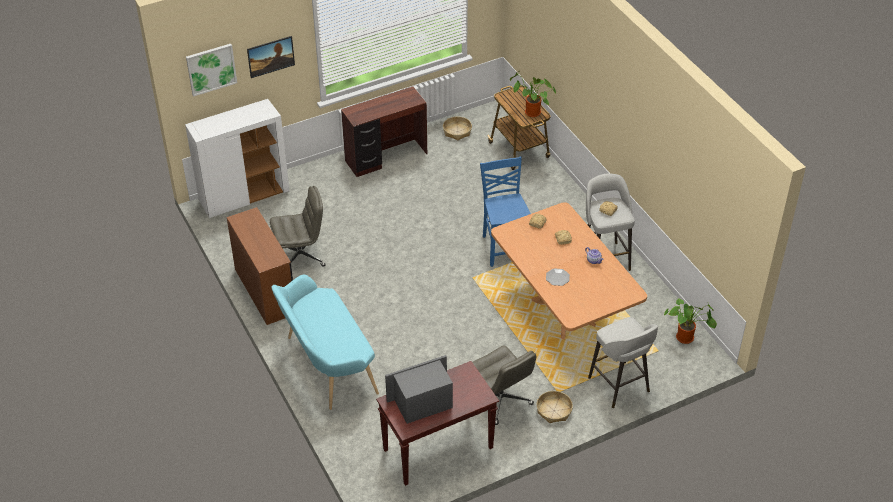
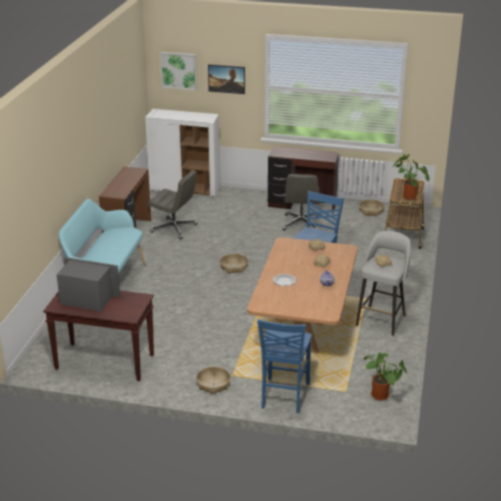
camera: 40 degrees right, 15 degrees down
grey office chair [473,345,537,425] -> grey office chair moved to [283,174,320,231]
grey stool [588,317,658,408] -> blue chair [257,319,312,413]
none -> basket [220,254,248,273]

